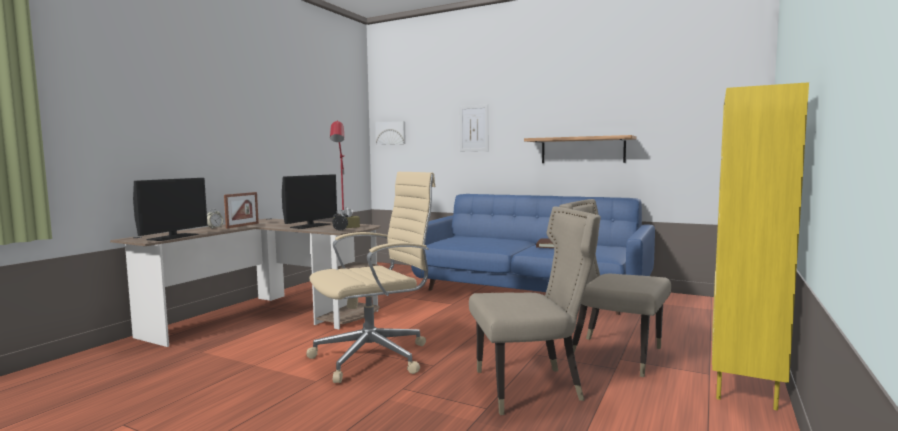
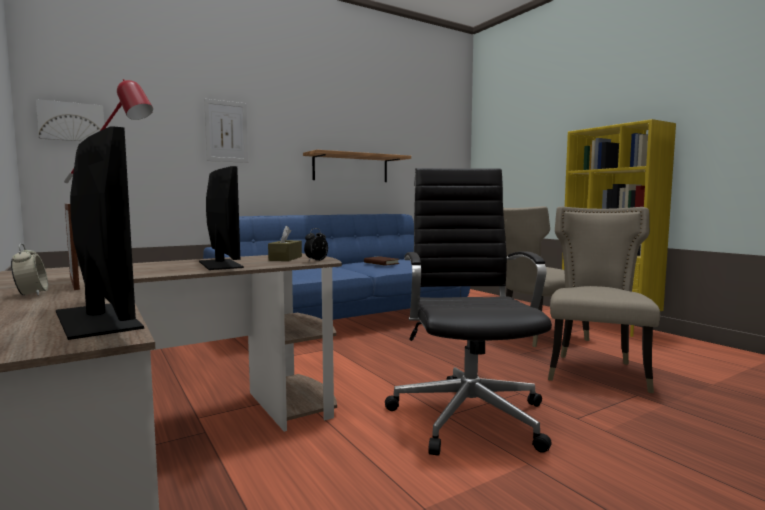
camera: 60 degrees left, 0 degrees up
beige office chair [307,172,435,383] -> black office chair [385,168,552,456]

